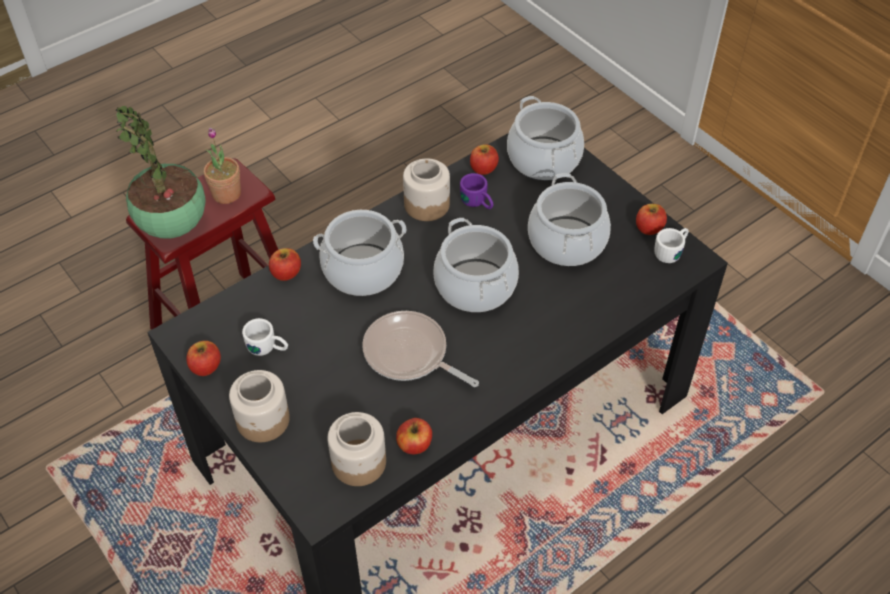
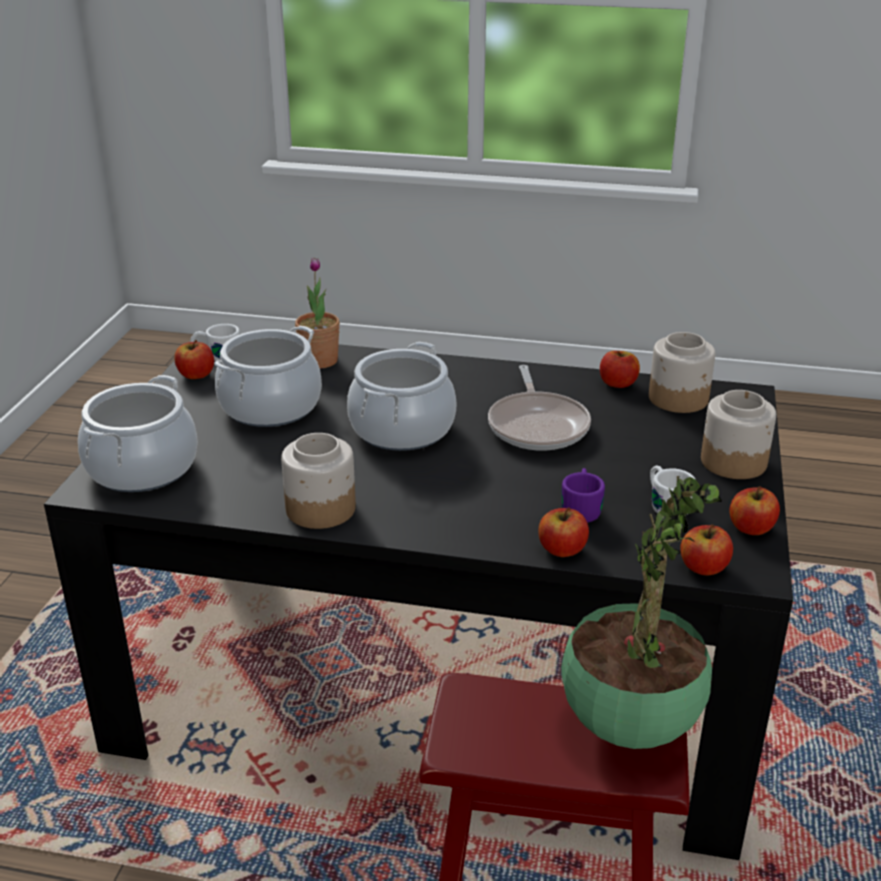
camera: 130 degrees left, 20 degrees down
potted plant [204,128,241,204] -> potted plant moved to [295,257,340,369]
cooking pot [313,210,407,296] -> none
purple mug [460,173,494,209] -> purple mug moved to [561,468,605,523]
apple [470,145,499,175] -> apple moved to [680,524,733,576]

